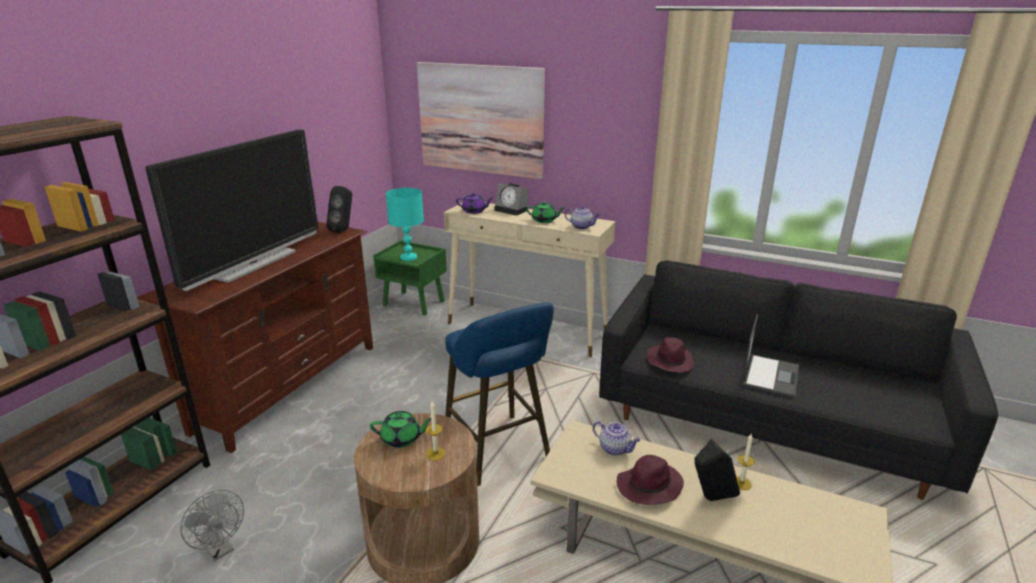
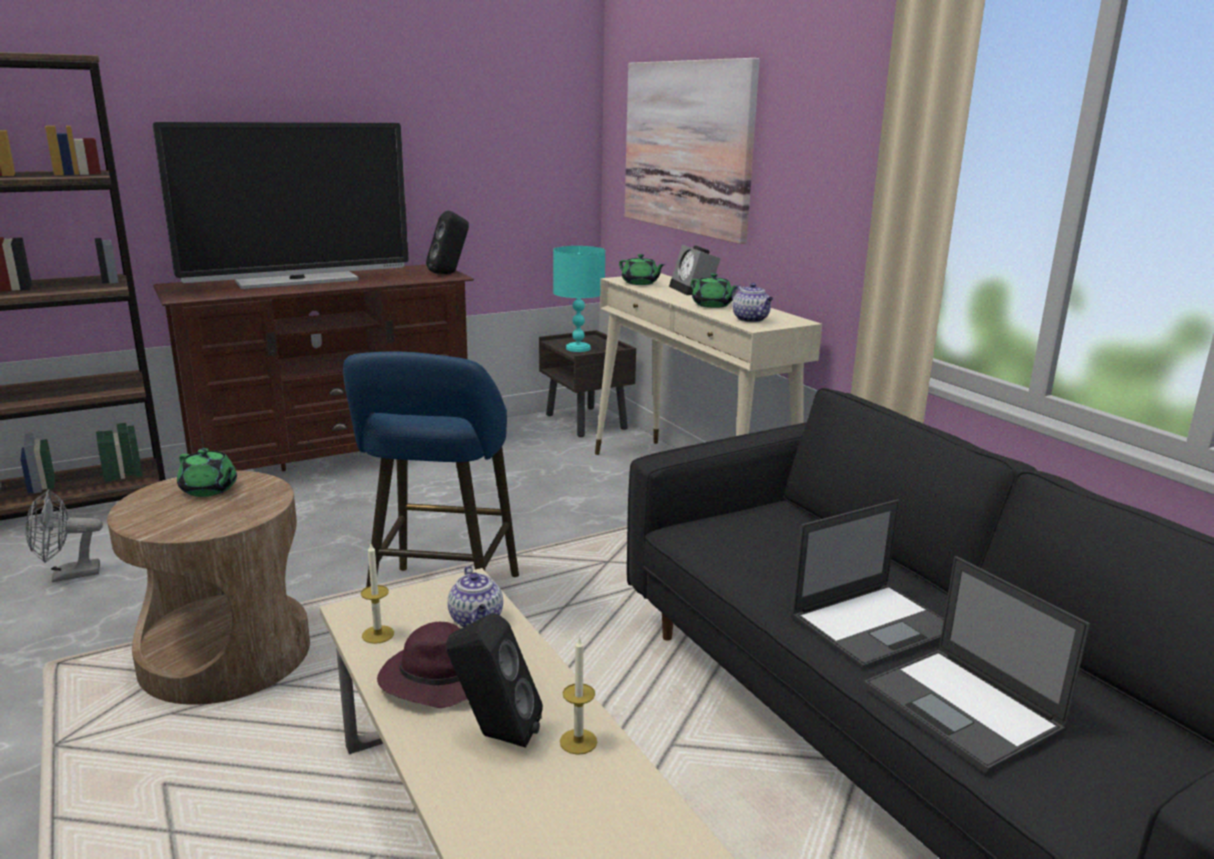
camera: 35 degrees right, 5 degrees down
grey fan [180,490,244,561] -> grey fan turned 75 degrees clockwise [26,489,103,582]
green nightstand [373,241,447,315] -> brown nightstand [539,330,636,437]
candle [425,401,446,461] -> candle moved to [361,544,394,644]
purple teapot [456,193,493,214] -> green teapot [619,254,665,285]
purple hat [647,337,694,372] -> none
none -> laptop [864,556,1090,773]

